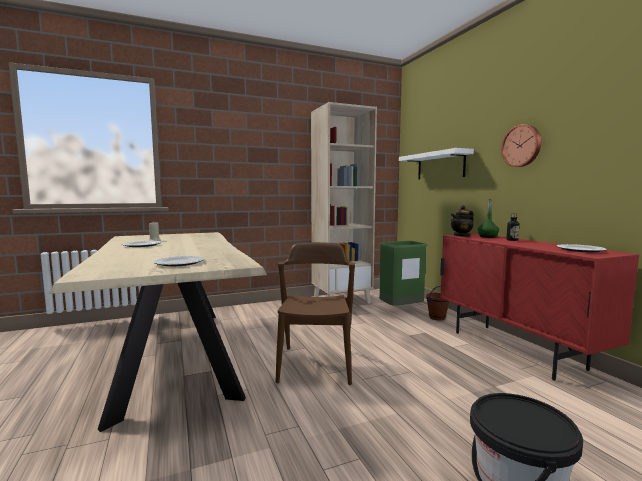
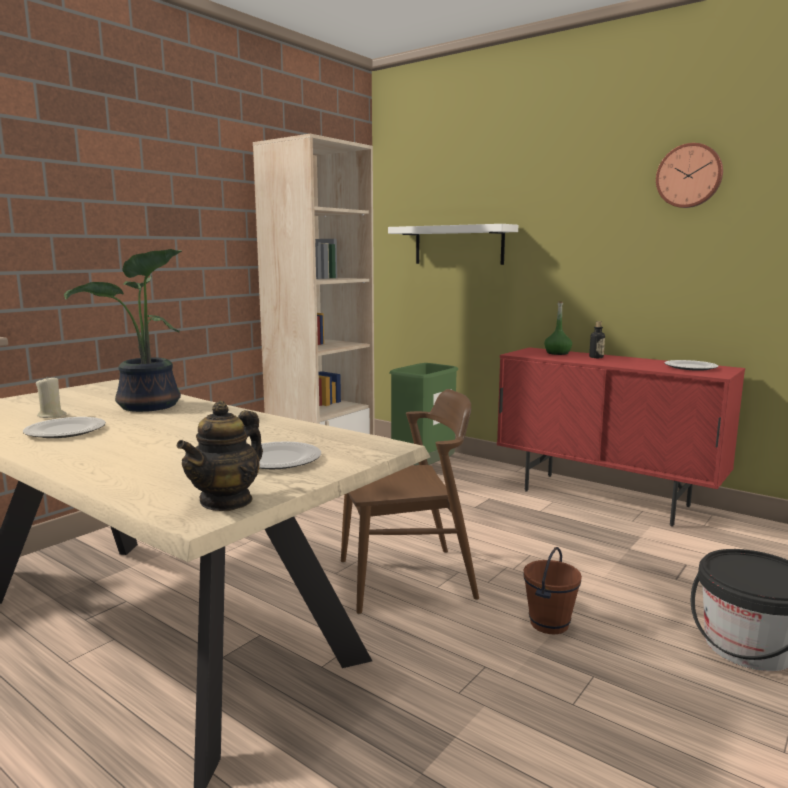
camera: 30 degrees left, 5 degrees up
brown chair [276,242,355,385] -> brown chair turned 105 degrees clockwise [341,389,479,614]
brown bucket [426,286,449,321] -> brown bucket moved to [523,547,582,634]
teapot [451,205,474,237] -> teapot moved to [177,401,263,511]
wall clock [501,124,541,167] -> wall clock moved to [656,143,723,208]
none -> potted plant [64,249,182,412]

